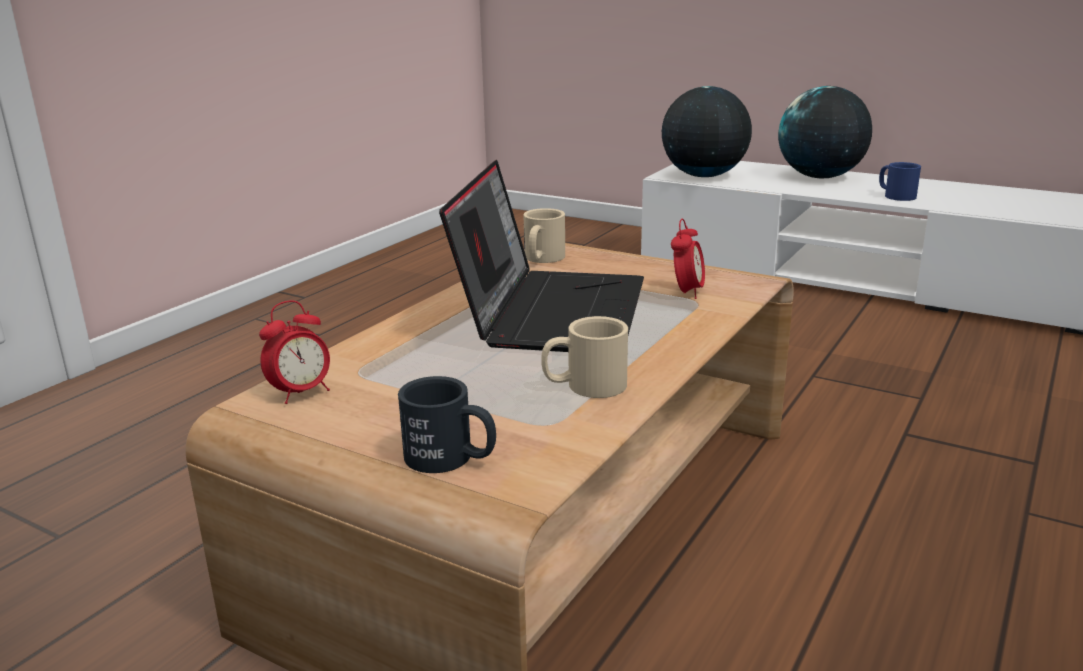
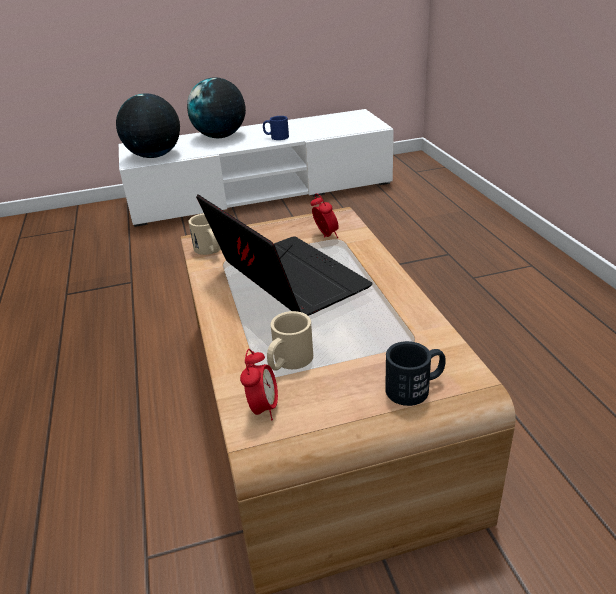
camera: 45 degrees left, 10 degrees up
beige mug [541,316,628,398] -> beige mug moved to [267,311,313,370]

